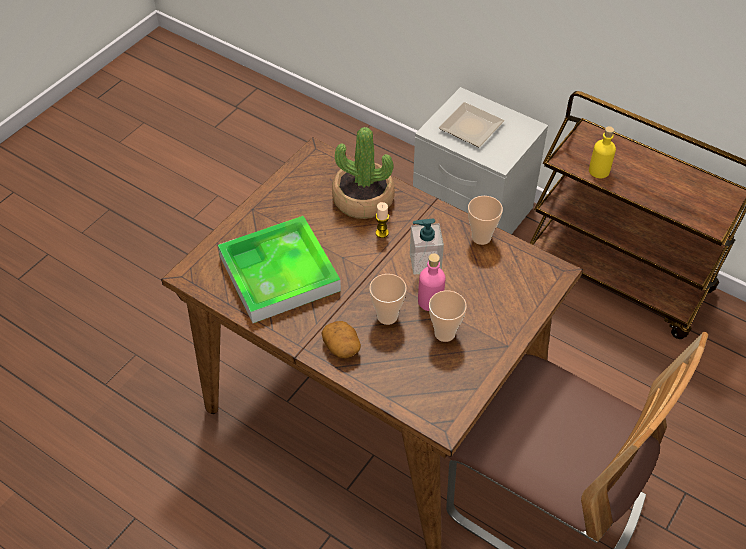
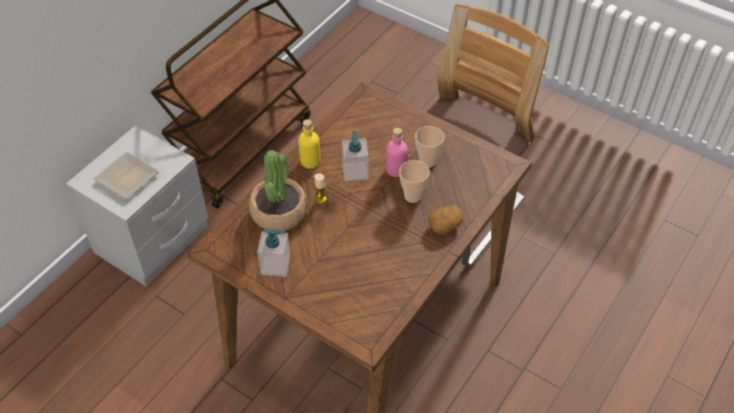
camera: 90 degrees left, 0 degrees up
tray [218,216,341,323] -> none
cup [468,196,503,245] -> none
yellow bottle [589,126,616,178] -> yellow bottle moved to [298,119,321,168]
none -> soap dispenser [257,228,290,277]

